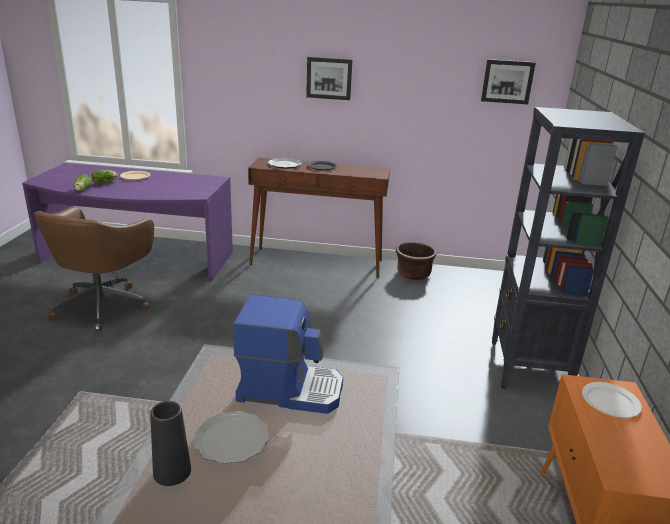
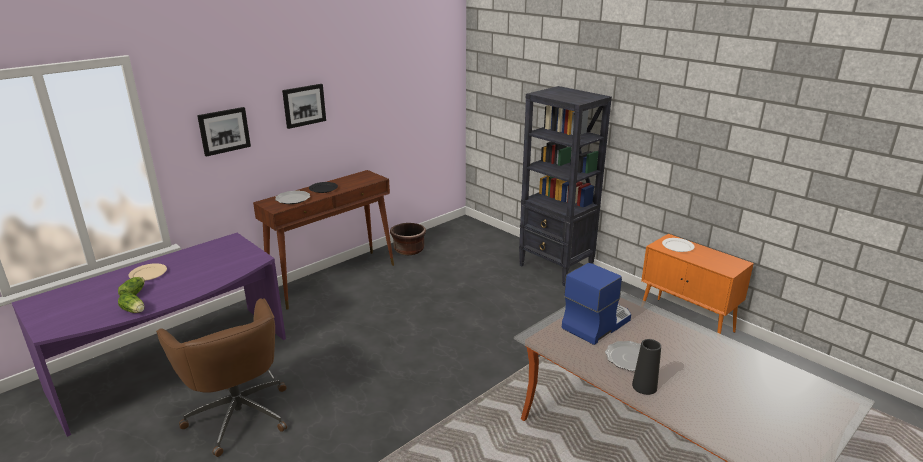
camera: 50 degrees left, 0 degrees up
picture [481,59,536,104] -> picture moved to [197,107,251,157]

